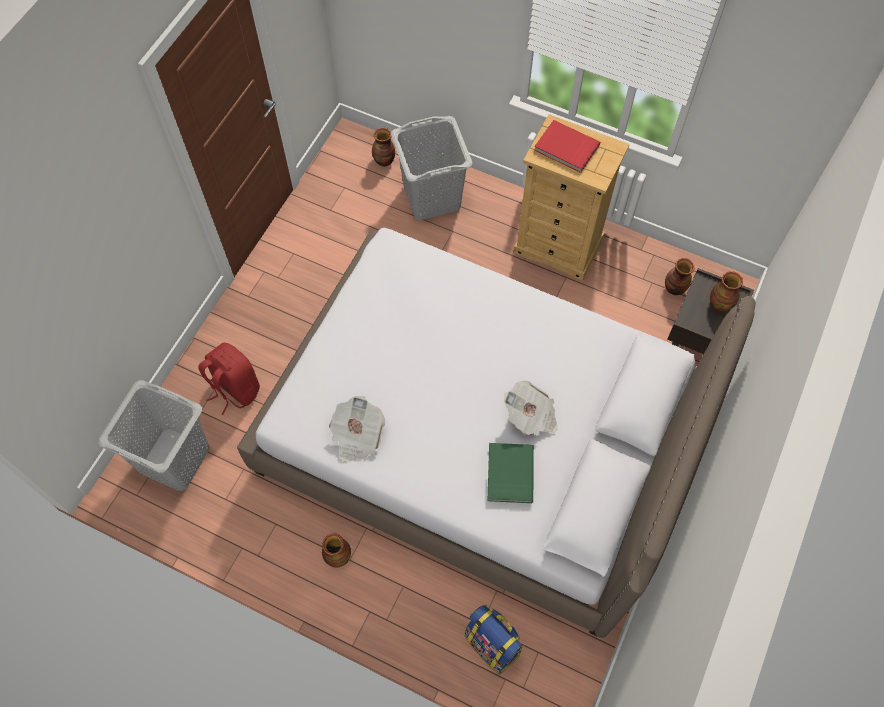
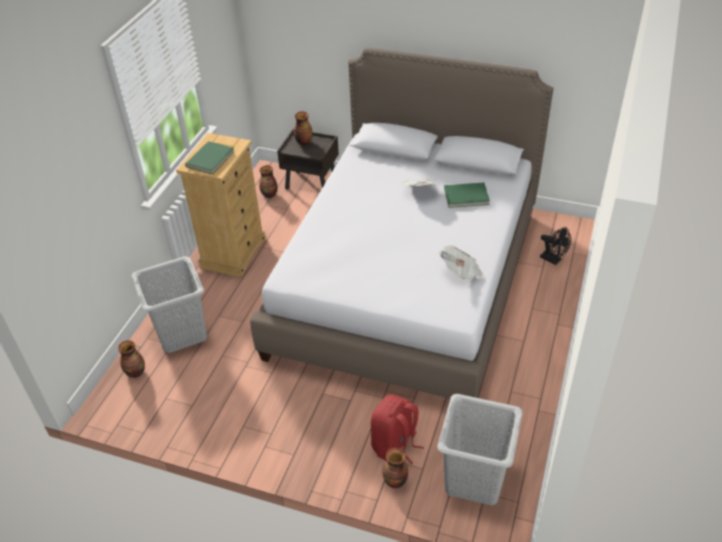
camera: 95 degrees left, 20 degrees down
vase [322,533,351,568] -> vase moved to [382,448,408,488]
backpack [465,605,524,675] -> black fan [540,227,571,265]
red book [534,120,600,173] -> green book [185,141,234,174]

